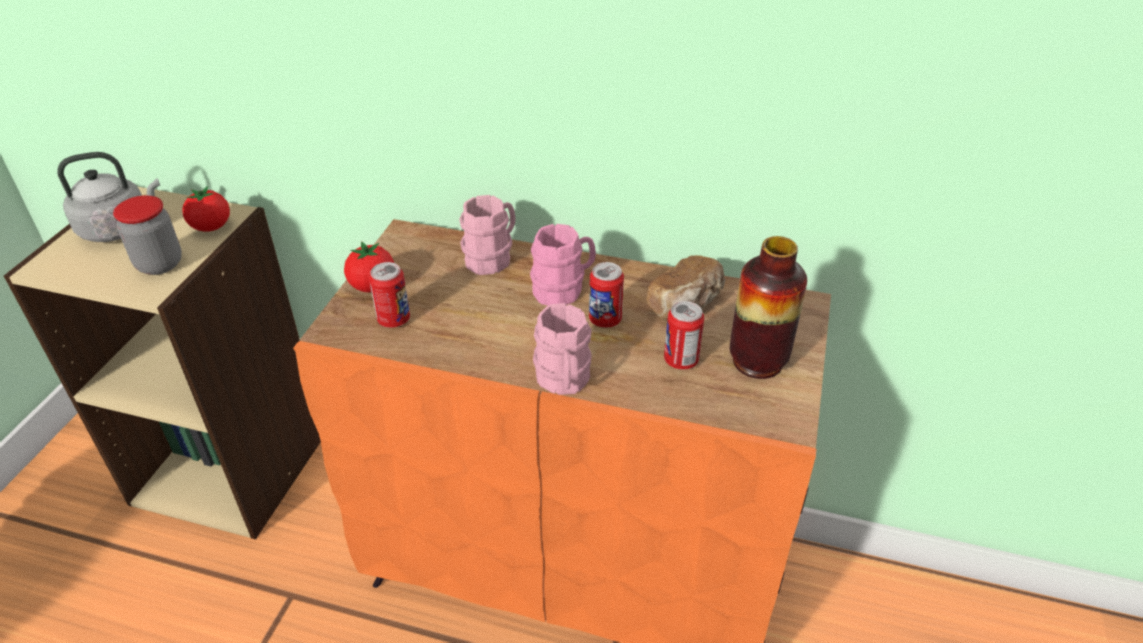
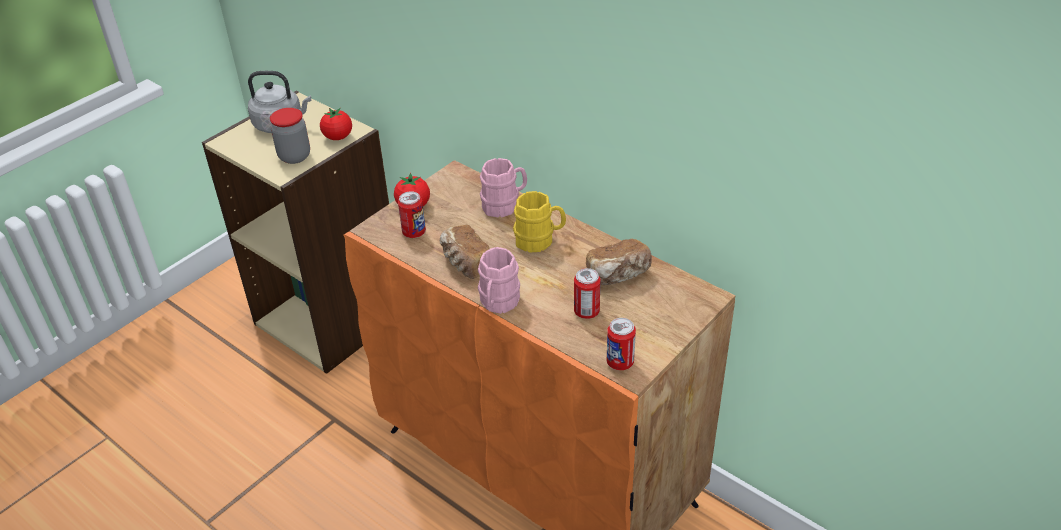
camera: 25 degrees right, 0 degrees up
pink mug [530,224,596,305] -> yellow mug [513,191,566,253]
can [589,262,624,328] -> can moved to [607,318,636,370]
vase [730,236,807,379] -> none
none -> bread [440,225,490,279]

